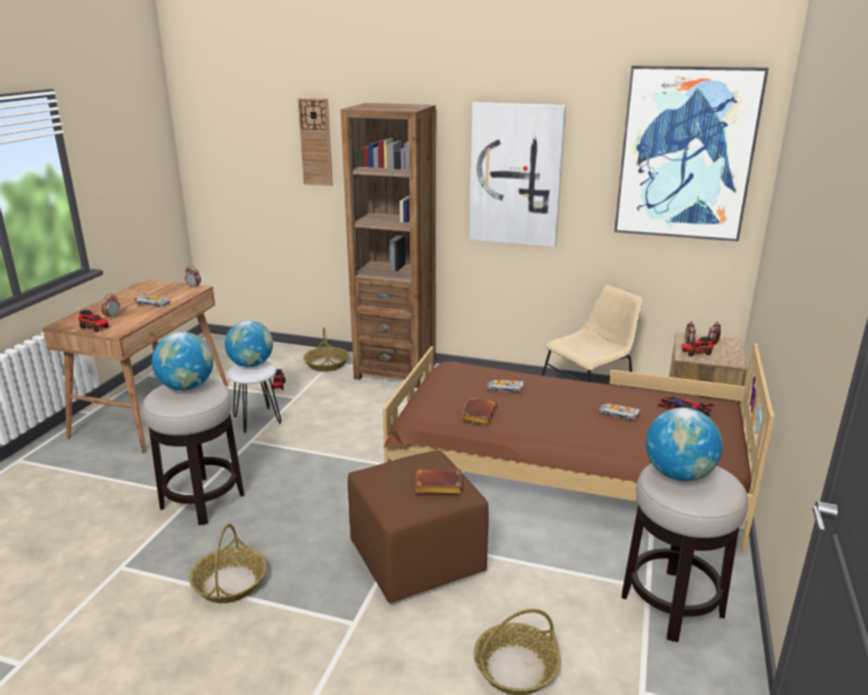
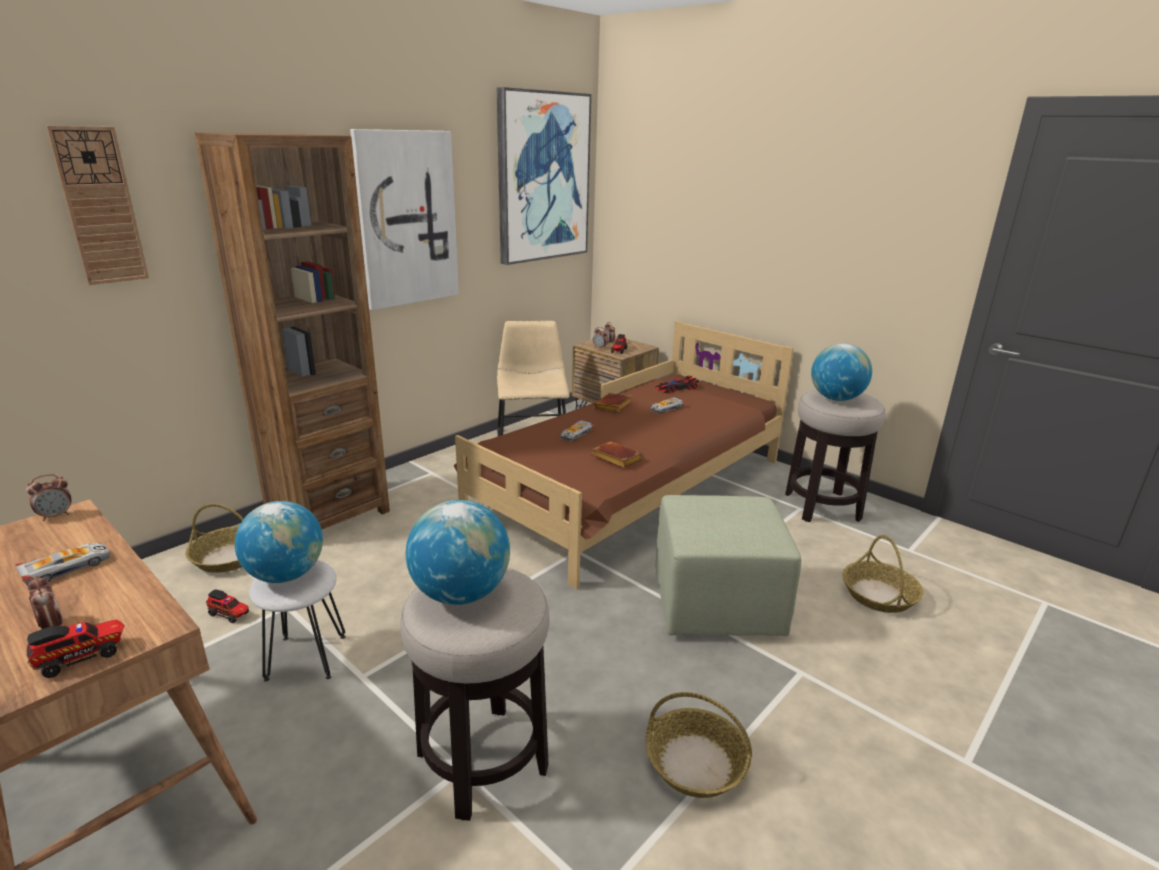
camera: 65 degrees left, 0 degrees up
brown ottoman [348,450,489,603] -> green ottoman [655,495,801,637]
brown book [415,469,462,494] -> brown book moved to [594,393,632,413]

